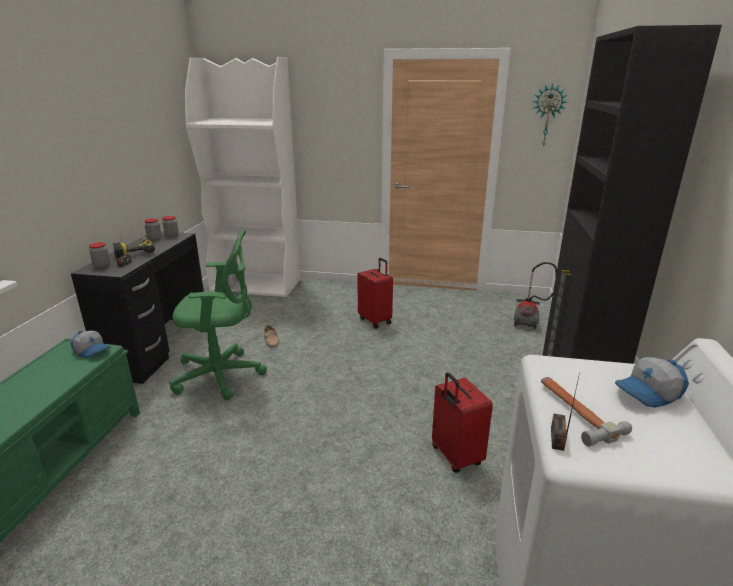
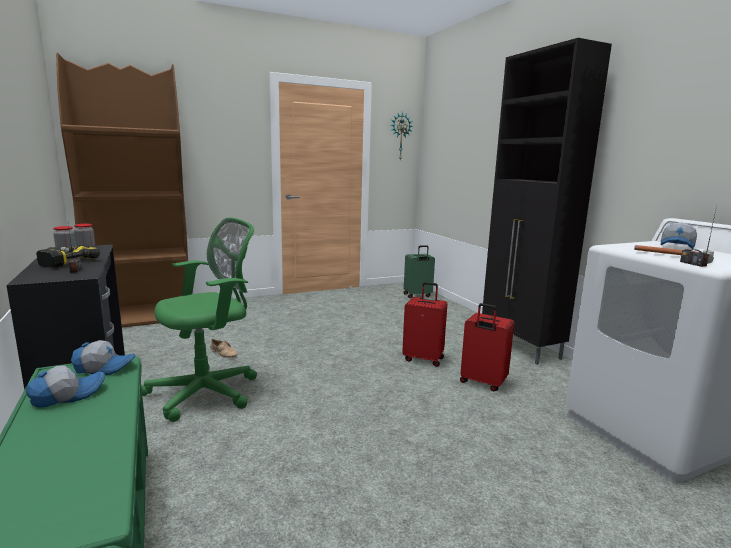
camera: 35 degrees left, 10 degrees down
jar [89,242,110,268] -> none
white bookcase [185,57,301,297] -> brown bookcase [56,53,188,328]
red suitcase [357,258,393,329] -> red suitcase moved to [402,282,447,367]
vacuum cleaner [514,262,557,329] -> green suitcase [403,245,435,298]
none -> cap [26,365,105,408]

